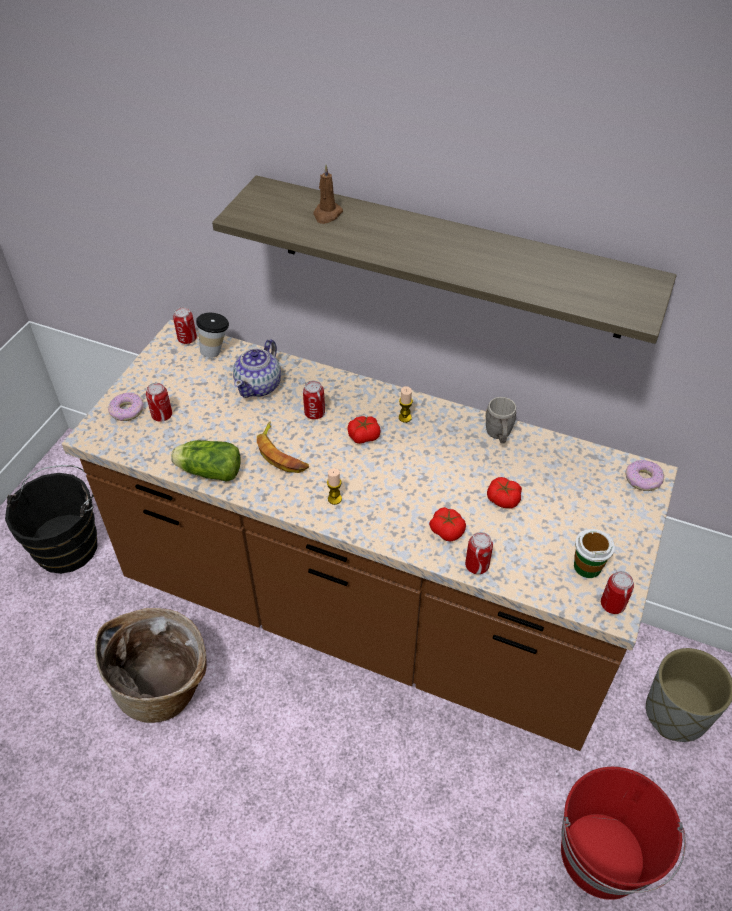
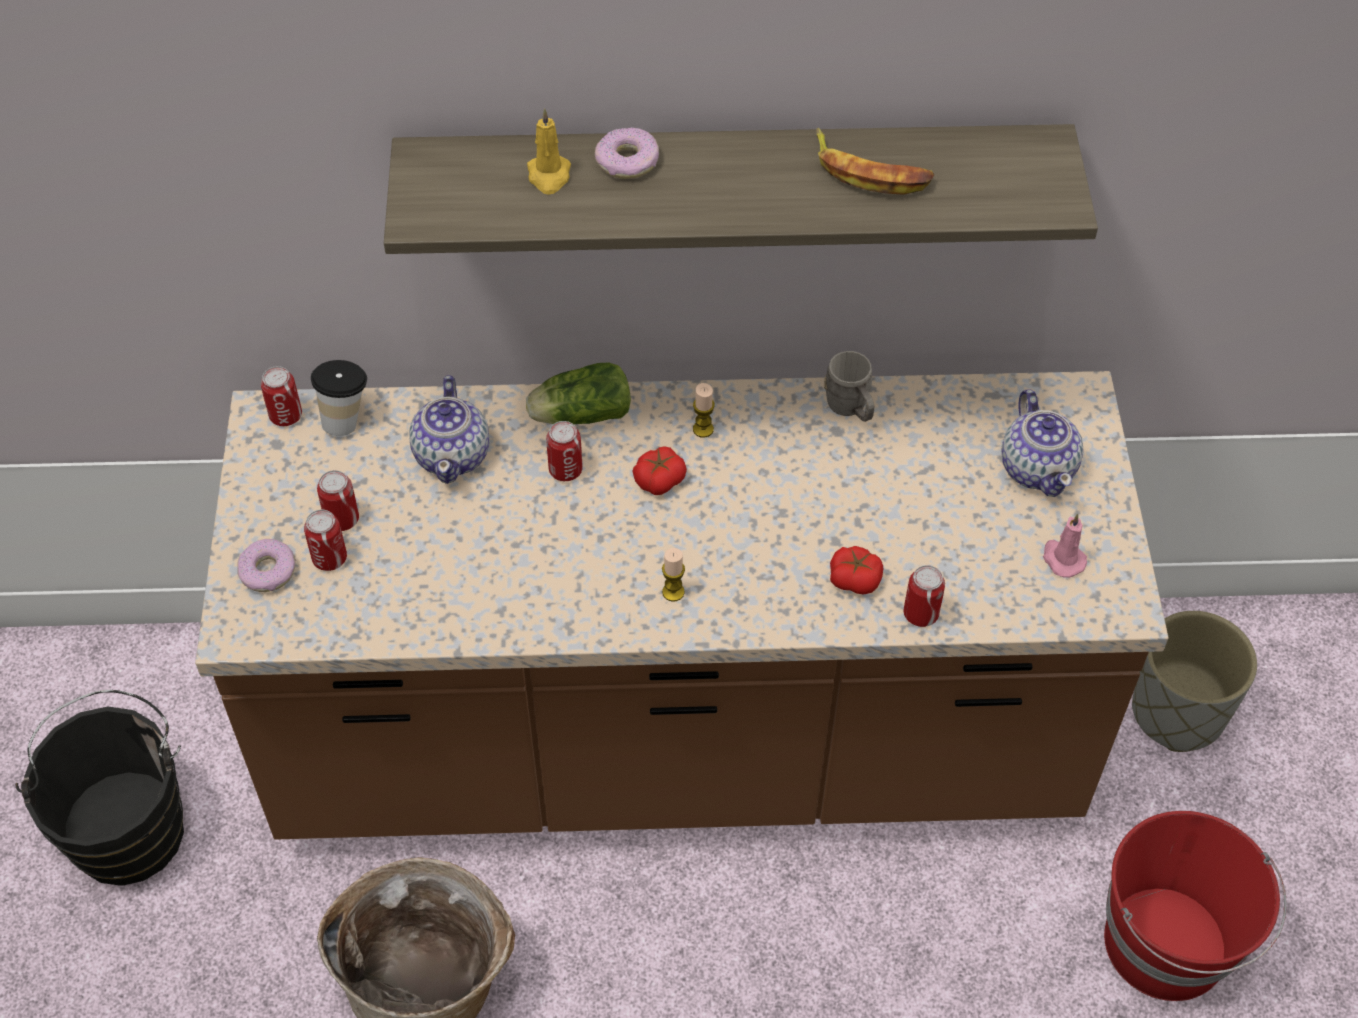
camera: 25 degrees left, 5 degrees up
lettuce [171,440,241,482] -> lettuce moved to [526,363,631,424]
banana [257,421,309,473] -> banana moved to [816,128,935,195]
brown candle [313,165,343,224] -> yellow candle [527,108,571,195]
tomato [487,477,522,509] -> none
cup [574,529,615,578] -> pink candle [1043,513,1087,578]
can [601,571,634,614] -> can moved to [317,470,359,531]
donut [625,460,664,491] -> donut moved to [595,128,659,179]
none -> teapot [1002,390,1084,497]

